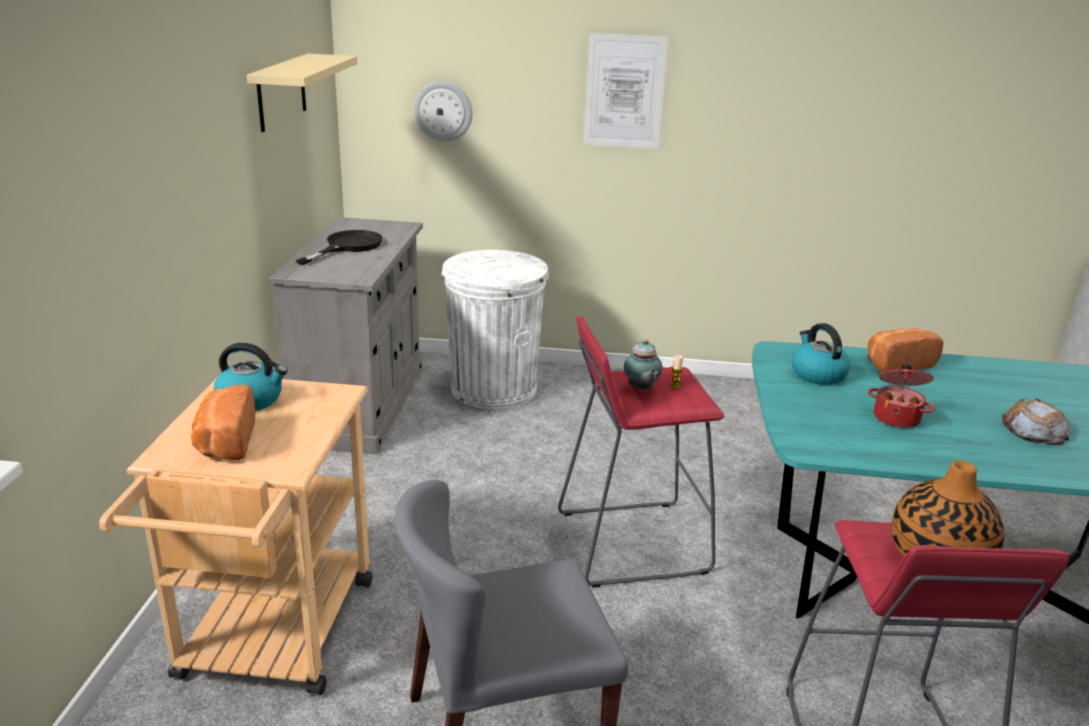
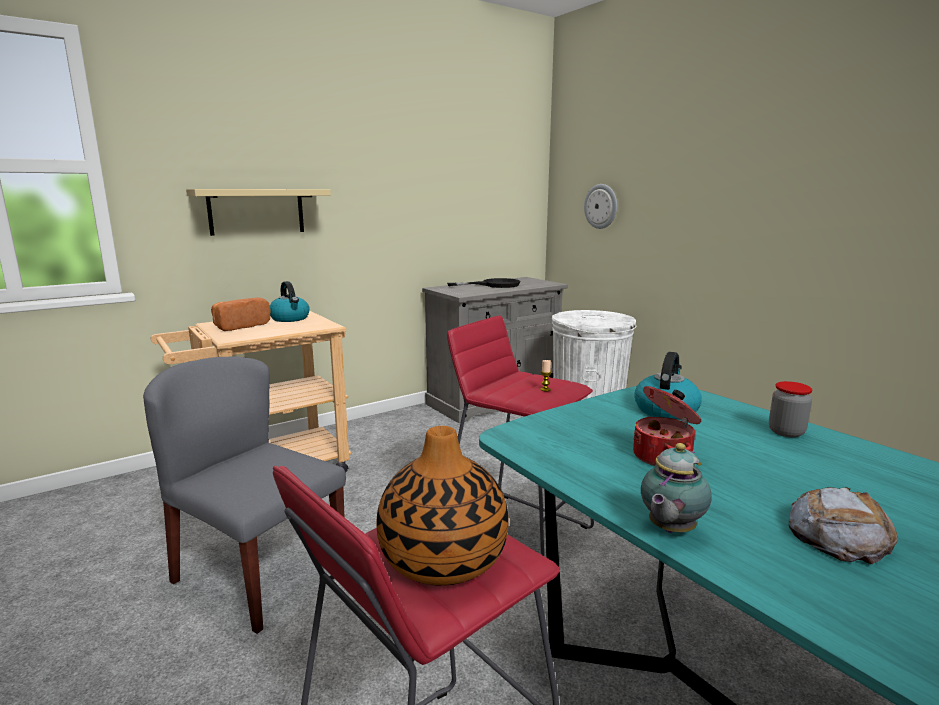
camera: 50 degrees right, 10 degrees down
beige shelf [246,54,357,132] -> beige shelf moved to [186,189,331,236]
picture [583,33,669,149] -> none
teapot [624,339,662,391] -> teapot moved to [641,443,712,533]
bread [867,328,944,372] -> jar [769,381,813,438]

